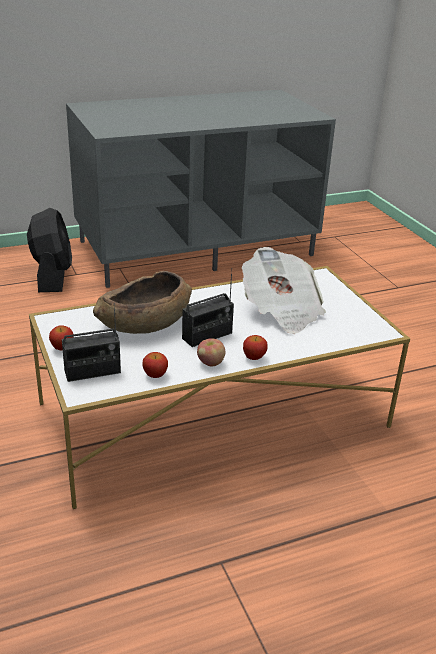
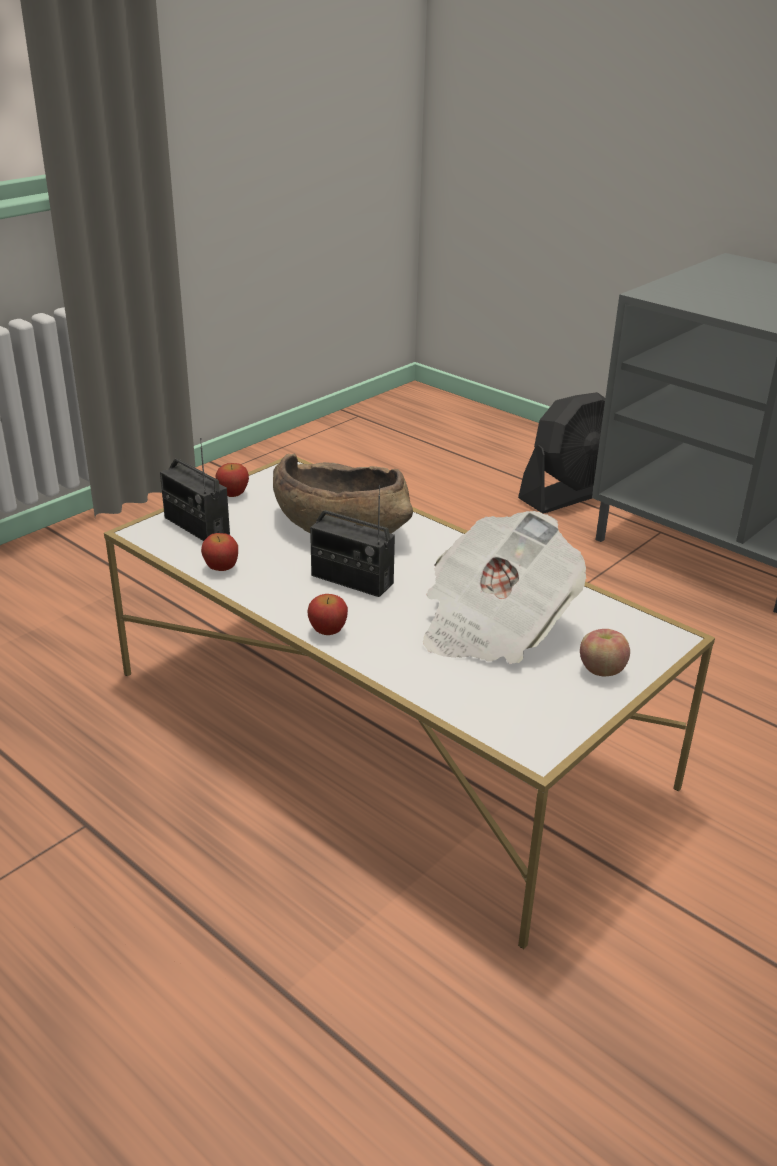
camera: 65 degrees right, 0 degrees up
apple [197,338,225,367] -> apple moved to [580,629,630,676]

